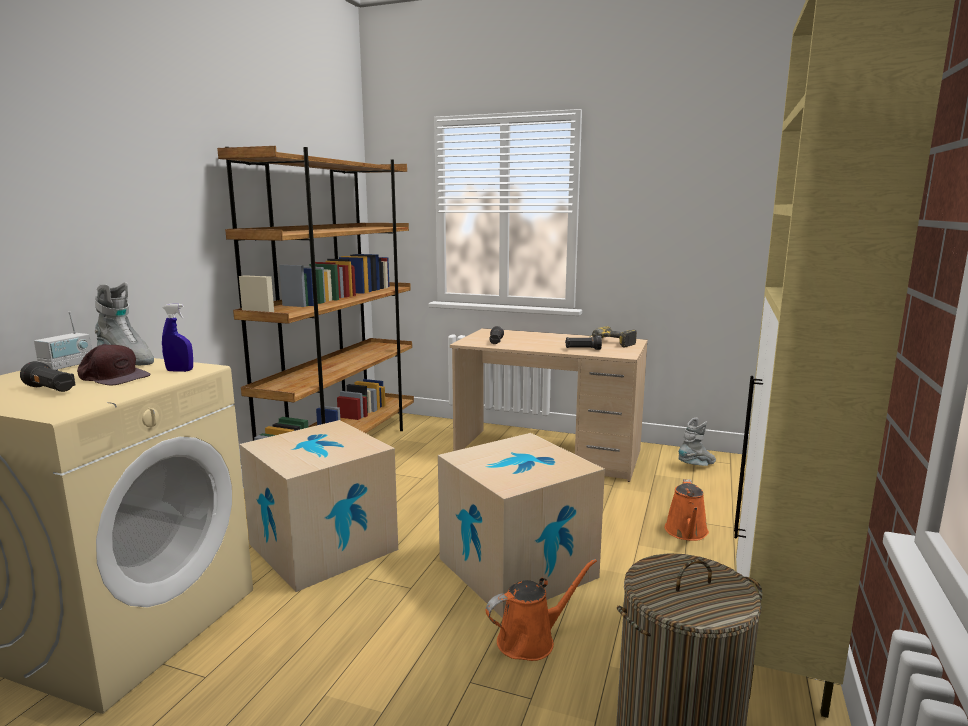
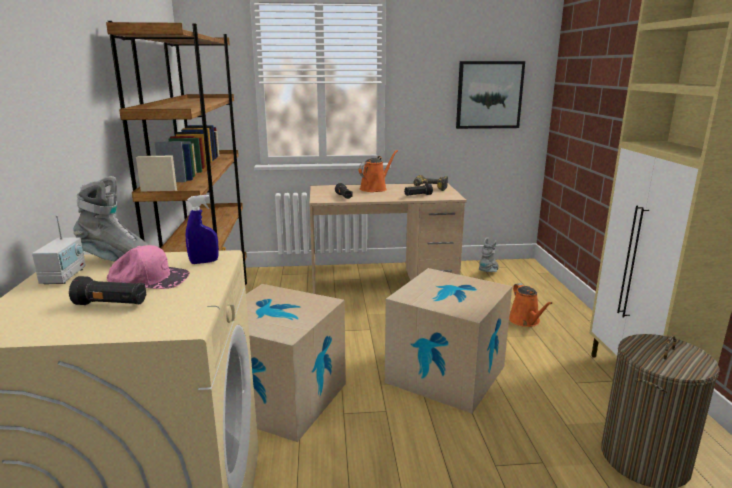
camera: 25 degrees left, 5 degrees up
brown cap [77,344,151,385] -> pink cap [106,245,190,289]
orange watering can [486,559,597,661] -> orange watering can moved to [359,150,398,192]
none -> picture [456,61,525,129]

